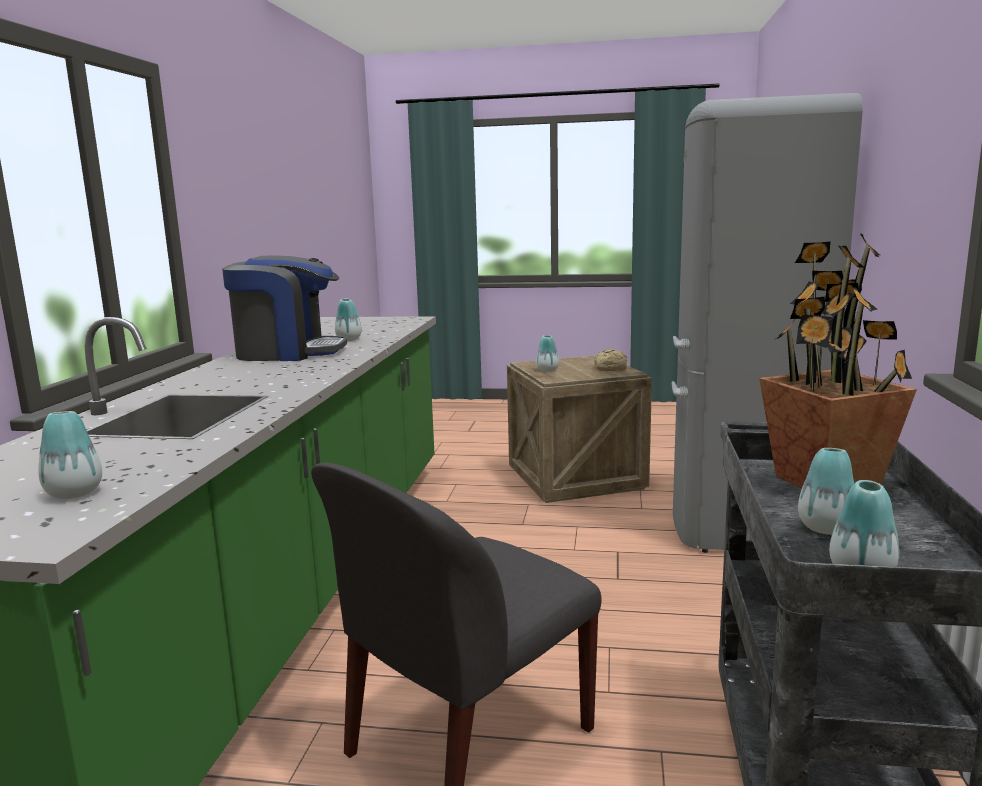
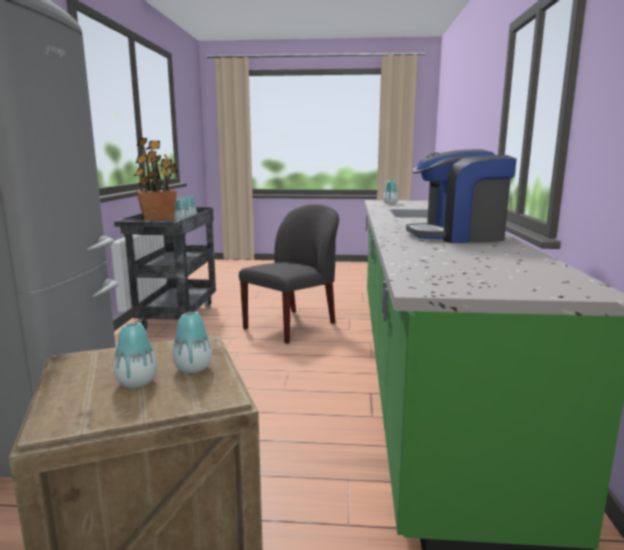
camera: 175 degrees right, 0 degrees up
vase [335,299,362,341] -> vase moved to [114,323,157,388]
bread [594,349,627,371] -> none

